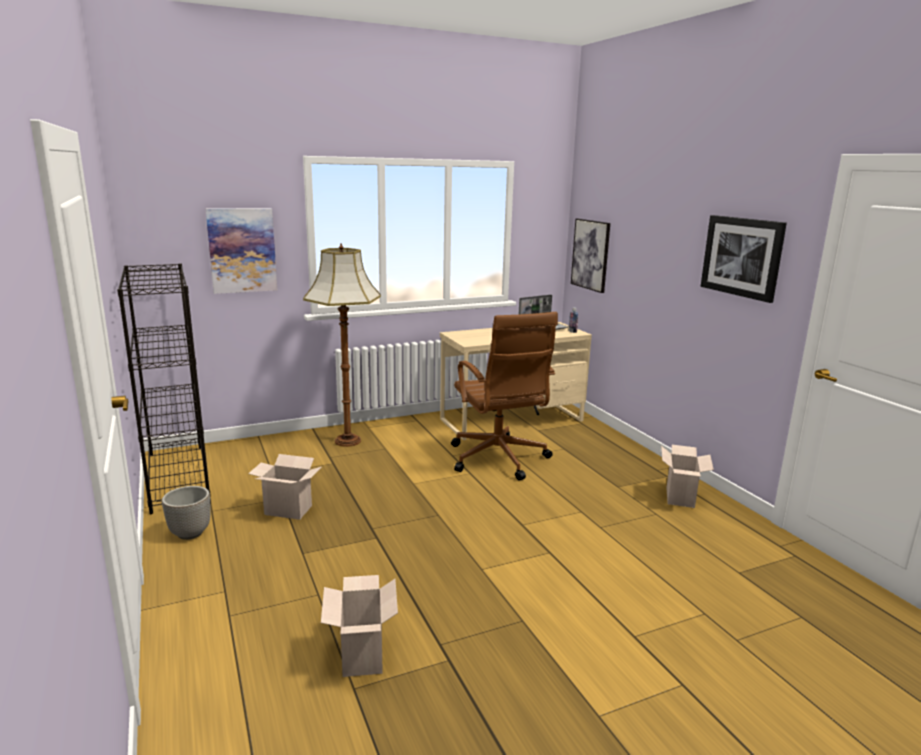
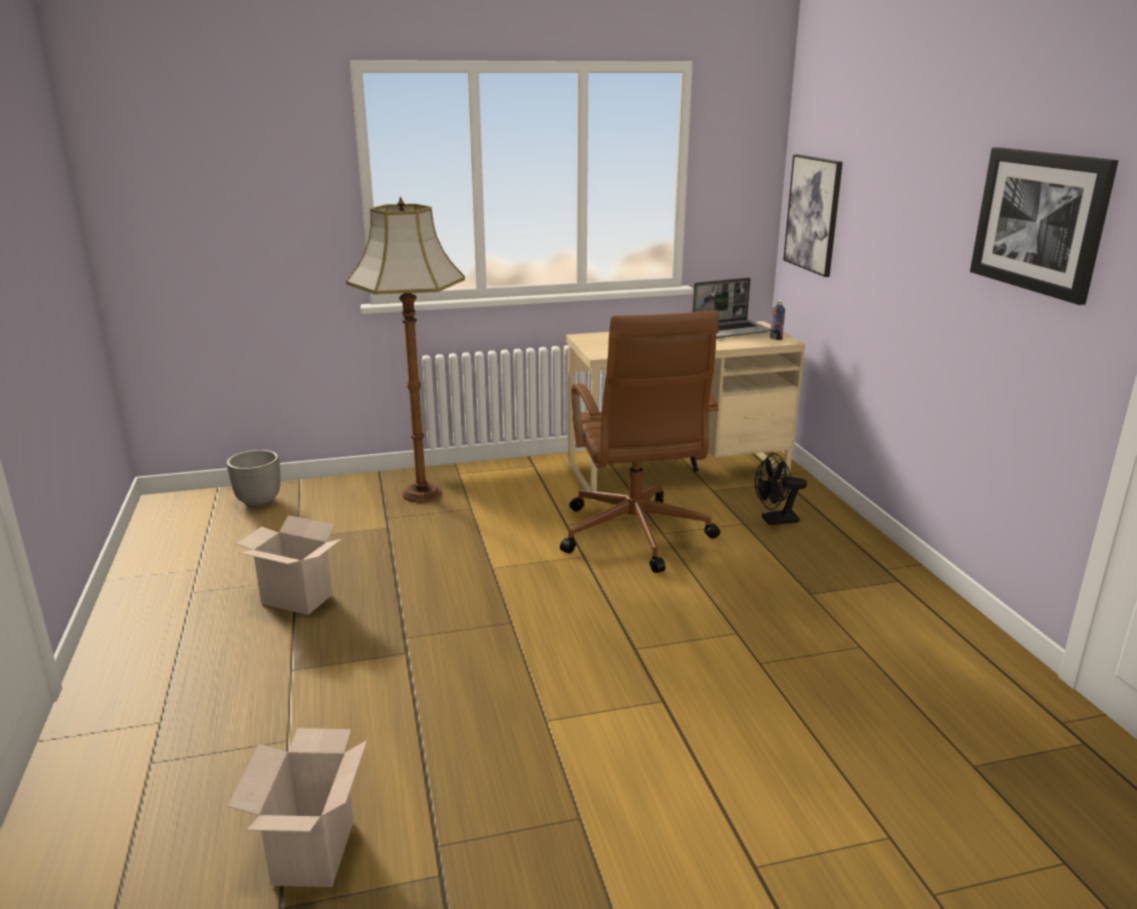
camera: 10 degrees right, 5 degrees up
black bookcase [117,263,211,514] -> none
planter [162,486,210,540] -> planter moved to [227,450,281,508]
picture [206,208,277,294] -> none
cardboard box [661,445,714,508] -> none
none -> black fan [755,453,807,525]

